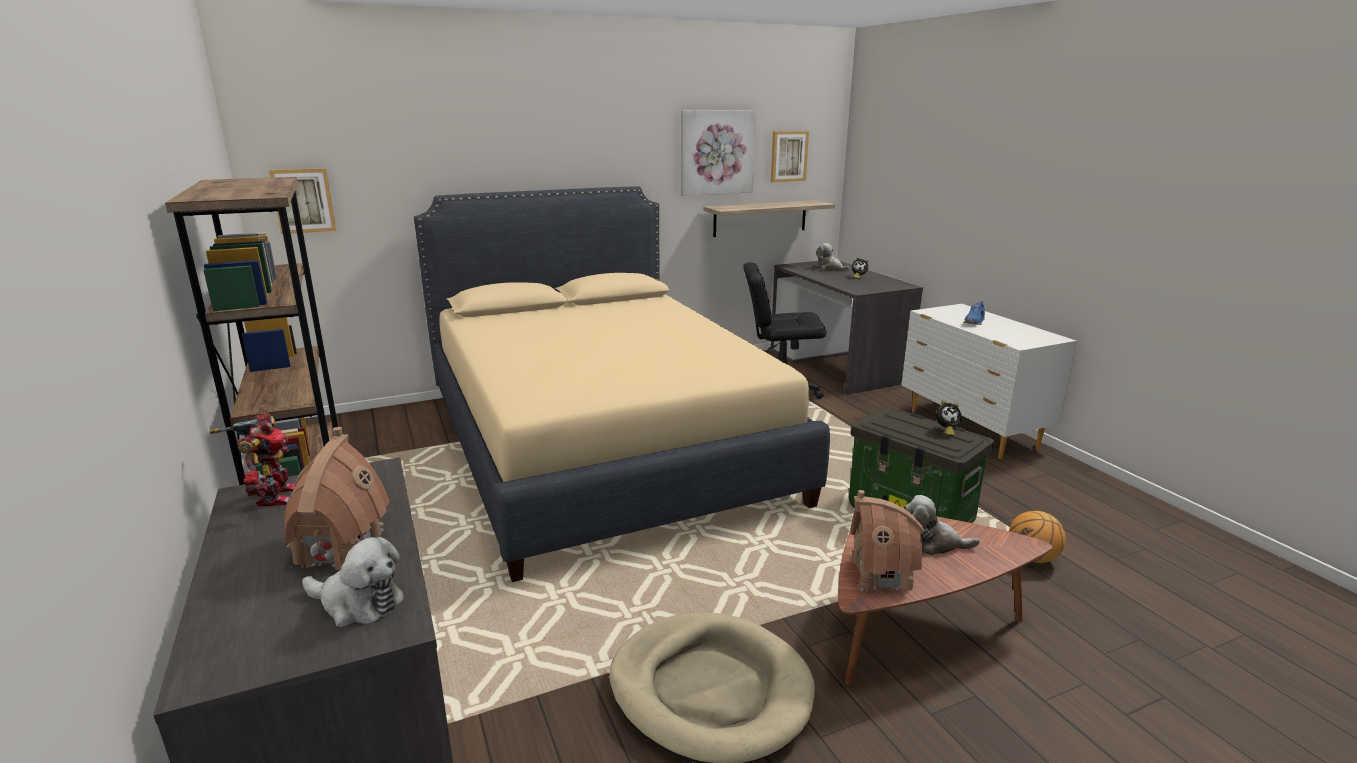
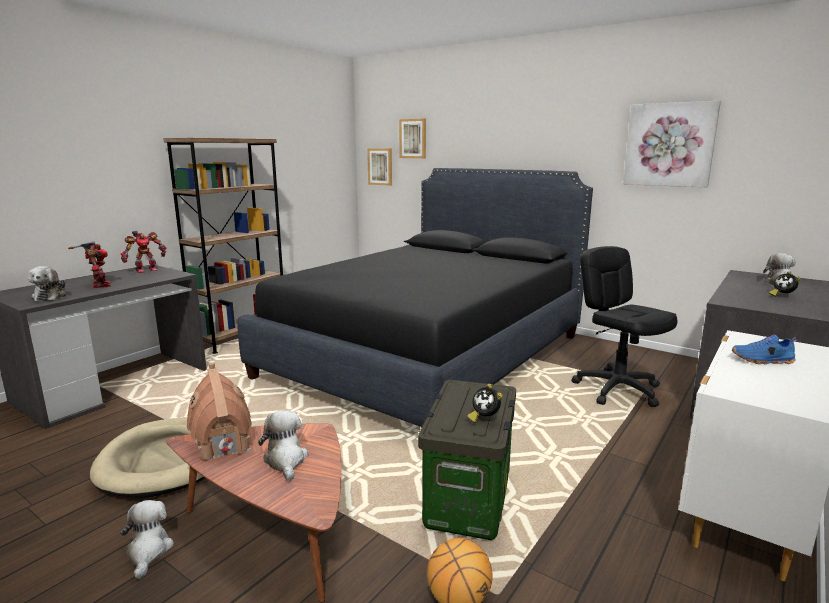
camera: 60 degrees right, 5 degrees down
toy house [284,427,390,570] -> toy robot [68,241,111,288]
beige bed [414,186,830,582] -> black bed [237,168,593,428]
shelf [704,200,835,237] -> none
picture [771,131,809,182] -> picture moved to [399,119,426,158]
none -> plush toy [120,500,174,579]

